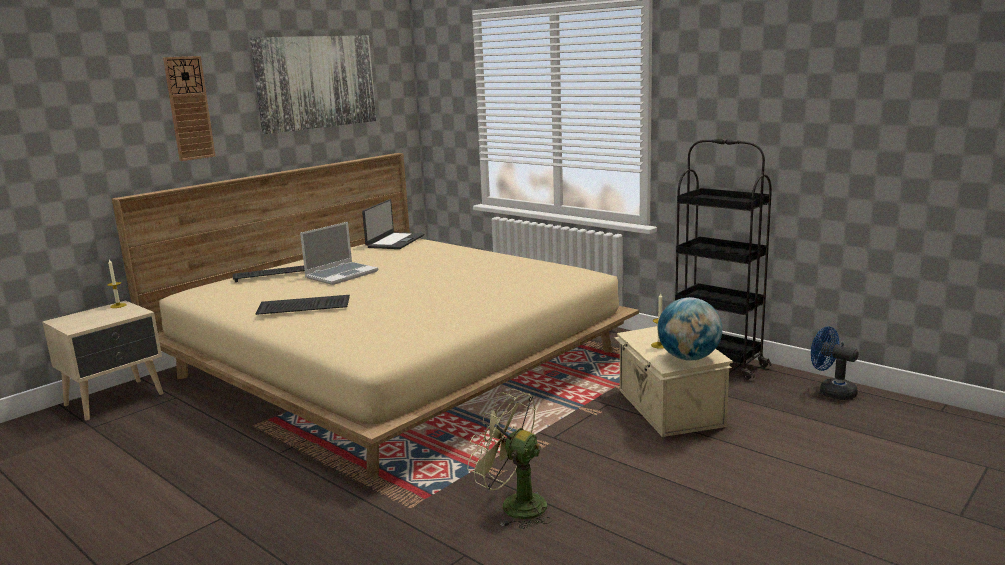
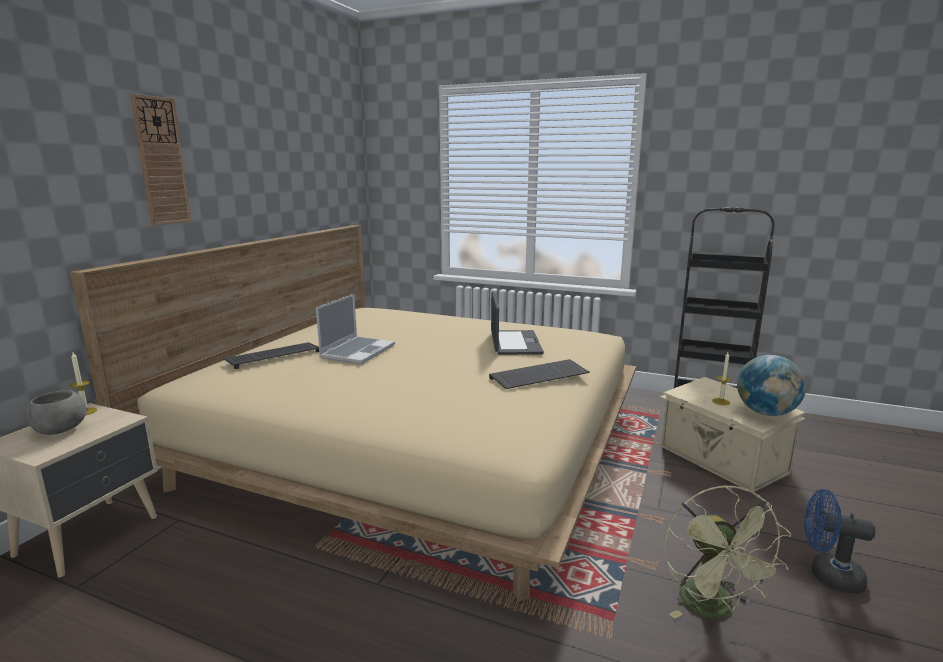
camera: 20 degrees left, 0 degrees up
picture [250,35,376,134] -> none
keyboard [255,295,350,315] -> keyboard moved to [489,359,590,389]
laptop [362,199,425,249] -> laptop moved to [491,291,544,355]
green fan [467,389,553,529] -> green fan turned 105 degrees counterclockwise [664,485,791,618]
blue fan [811,327,859,400] -> blue fan moved to [804,489,875,594]
none -> grey bowl [25,390,87,435]

